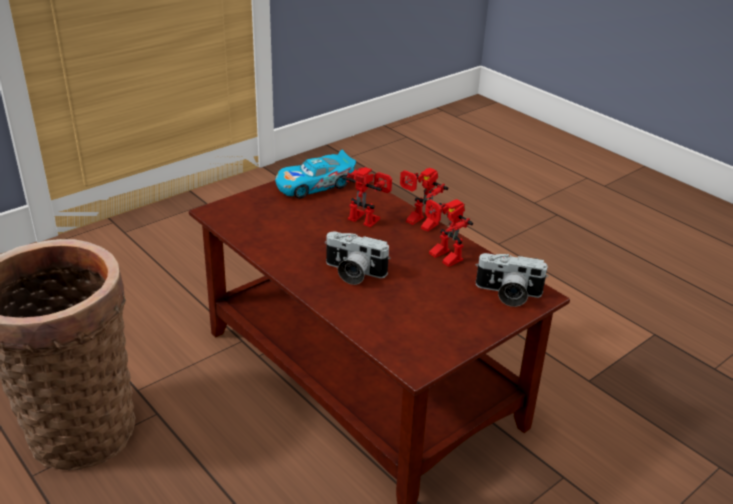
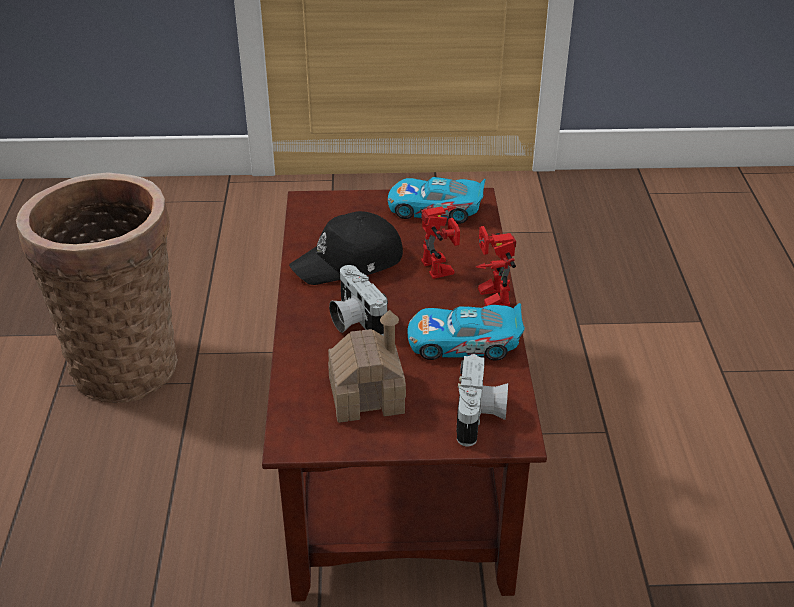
camera: 40 degrees right, 5 degrees up
toy robot [425,199,473,267] -> toy car [408,303,525,361]
camera [475,253,549,307] -> camera turned 135 degrees counterclockwise [456,354,508,446]
none -> black cap [289,211,403,285]
none -> toy house [328,310,406,423]

